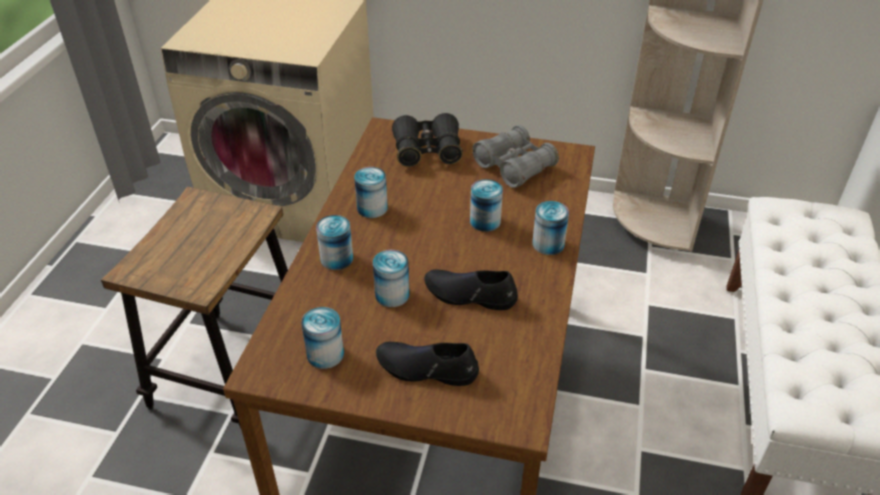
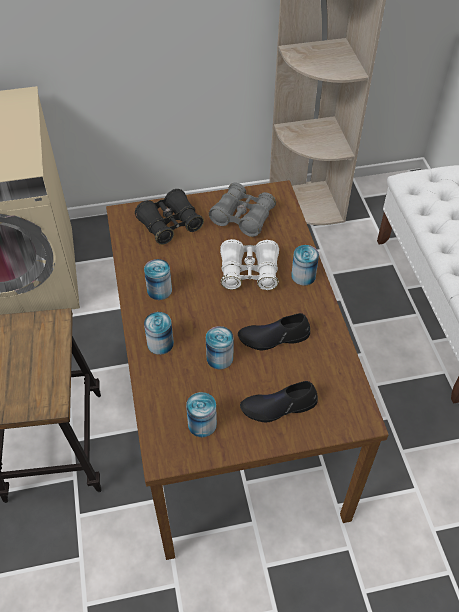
camera: 25 degrees left, 10 degrees up
can [470,179,503,232] -> white binoculars [220,239,279,290]

